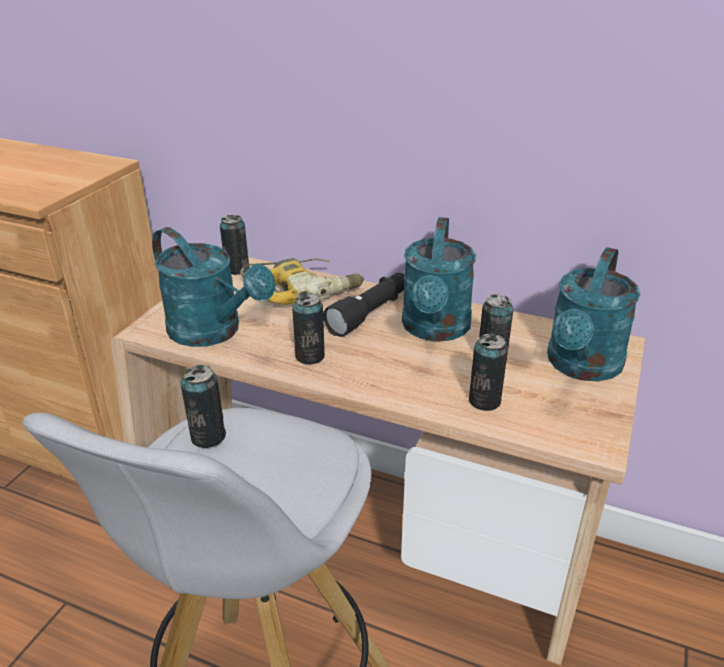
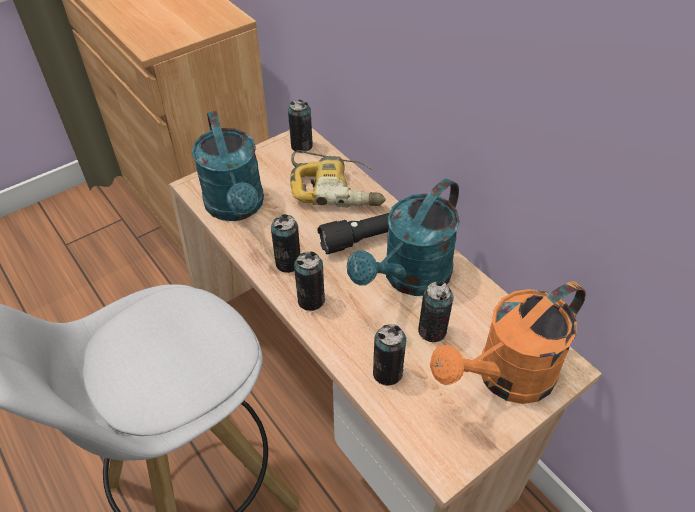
camera: 30 degrees right, 15 degrees up
can [181,365,226,448] -> can moved to [294,251,325,311]
turquoise watering can [547,247,640,381] -> orange watering can [430,282,586,404]

